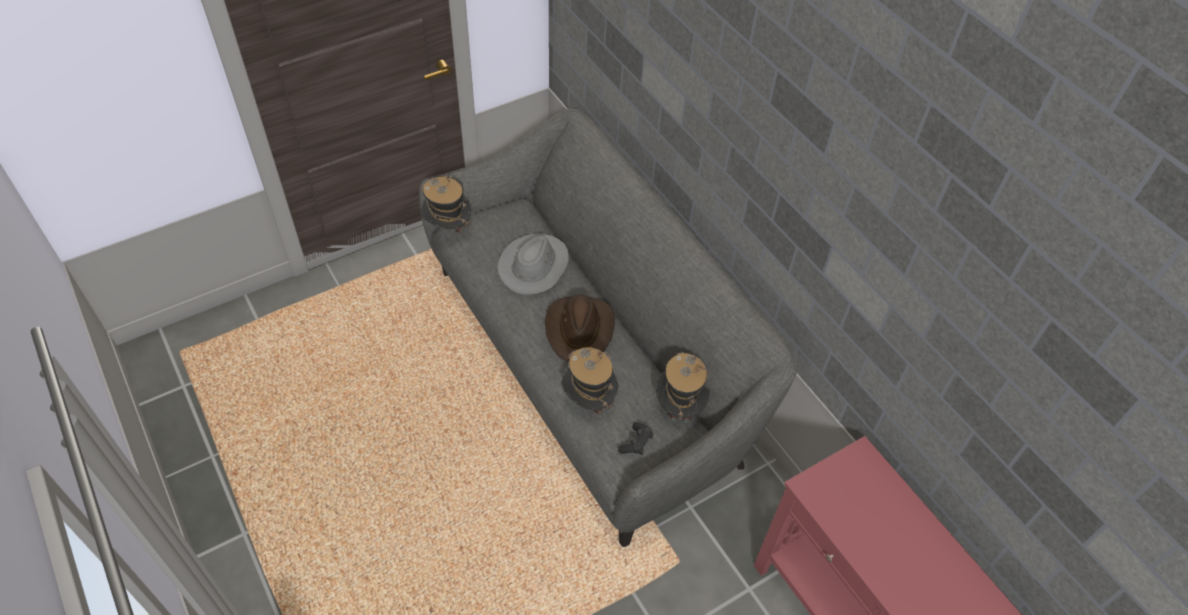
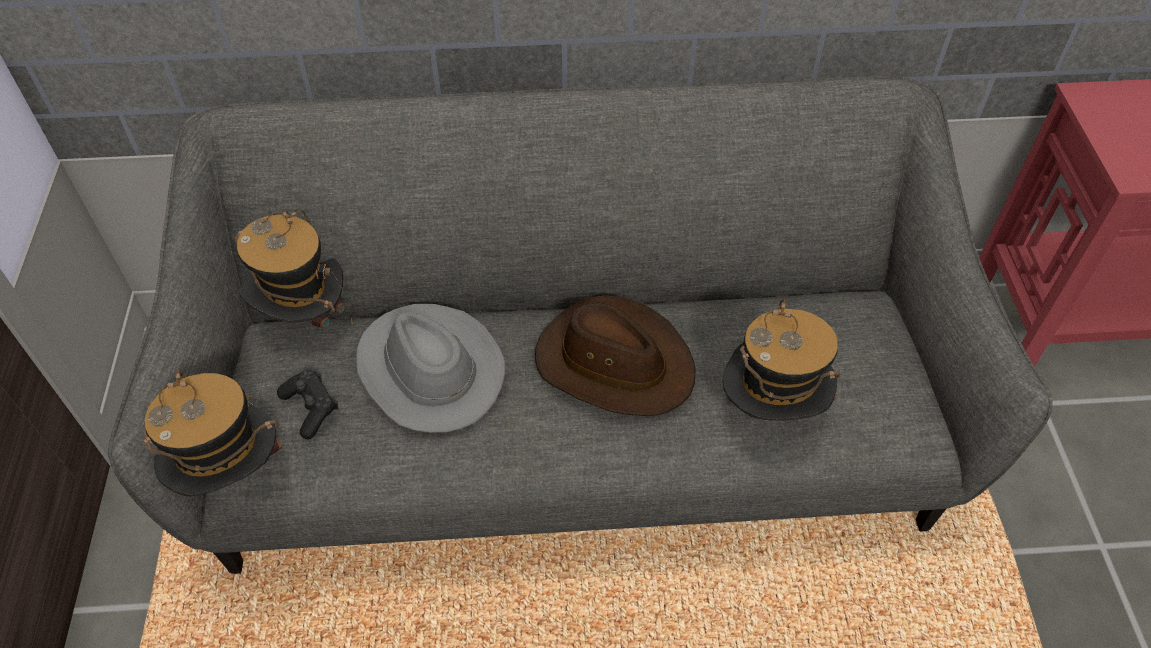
camera: 60 degrees left, 0 degrees up
black game controller [618,422,653,455] -> black game controller moved to [277,369,339,439]
hat [656,352,710,432] -> hat moved to [234,210,353,329]

